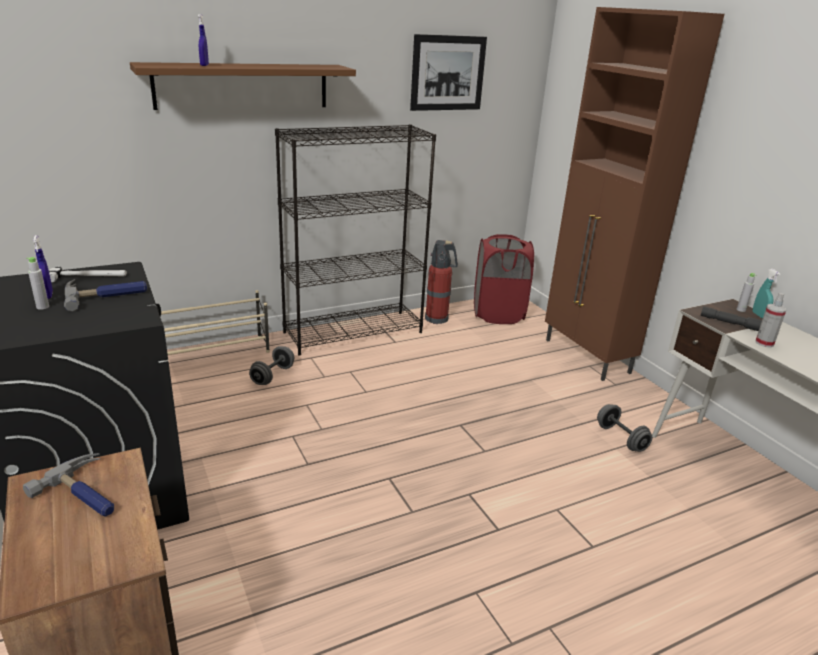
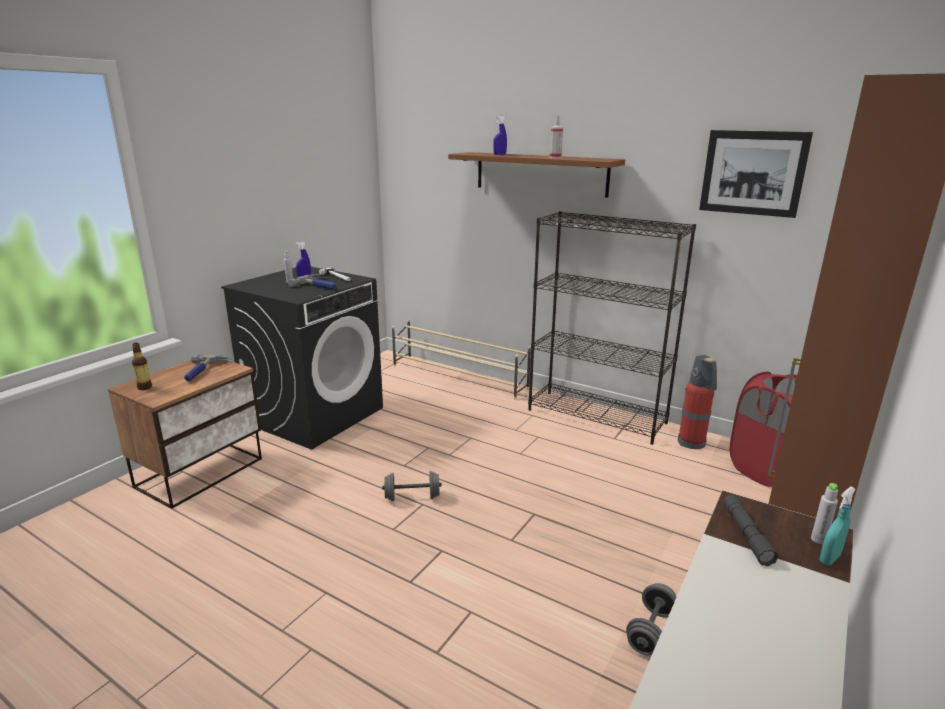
camera: 60 degrees right, 5 degrees down
grey dumbbell [249,346,294,385] -> grey dumbbell moved to [382,471,442,501]
spray bottle [755,293,786,348] -> spray bottle moved to [550,116,563,158]
none -> bottle [132,343,152,390]

